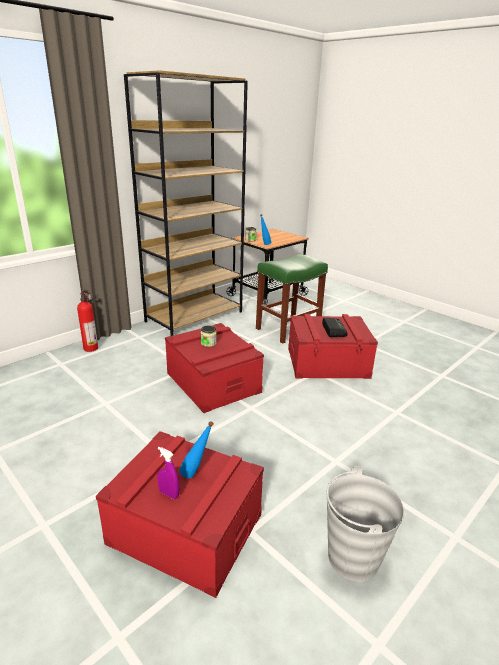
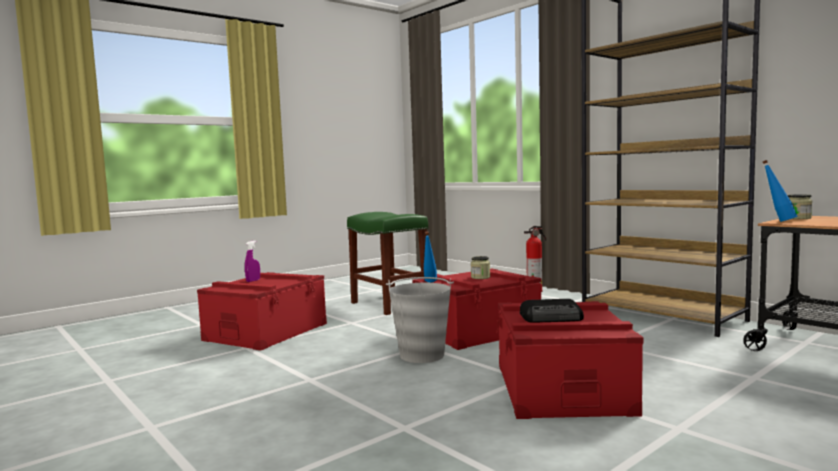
camera: 95 degrees right, 20 degrees down
blue bottle [179,421,214,478] -> blue bottle moved to [424,231,437,282]
green stool [256,254,328,344] -> green stool moved to [347,212,428,315]
grey bucket [327,466,404,582] -> grey bucket moved to [386,277,454,363]

